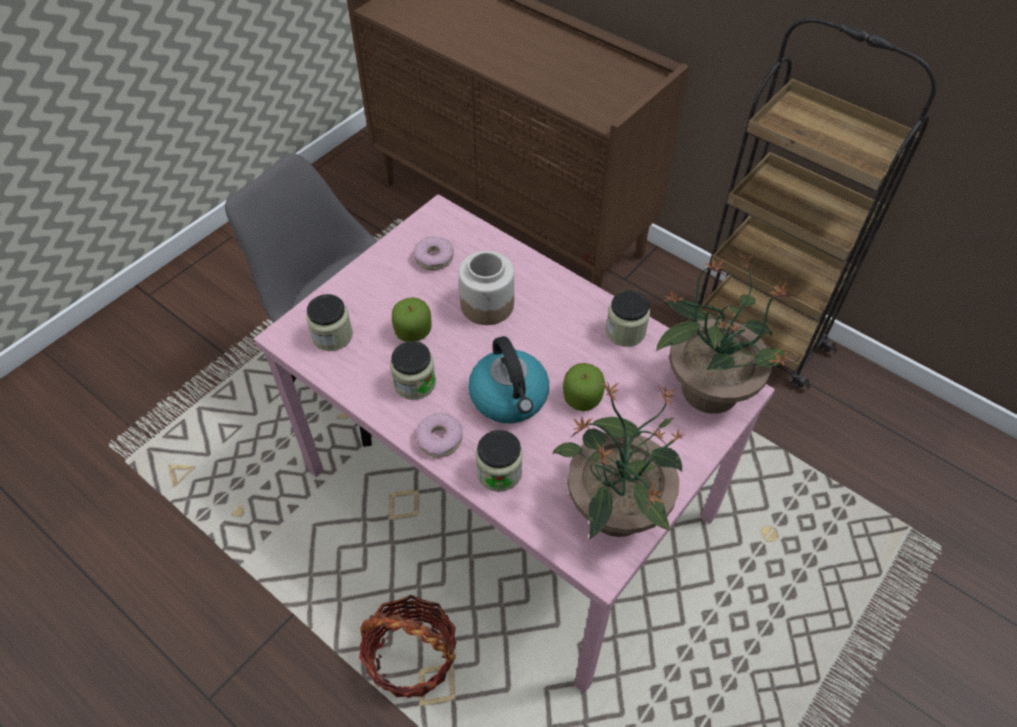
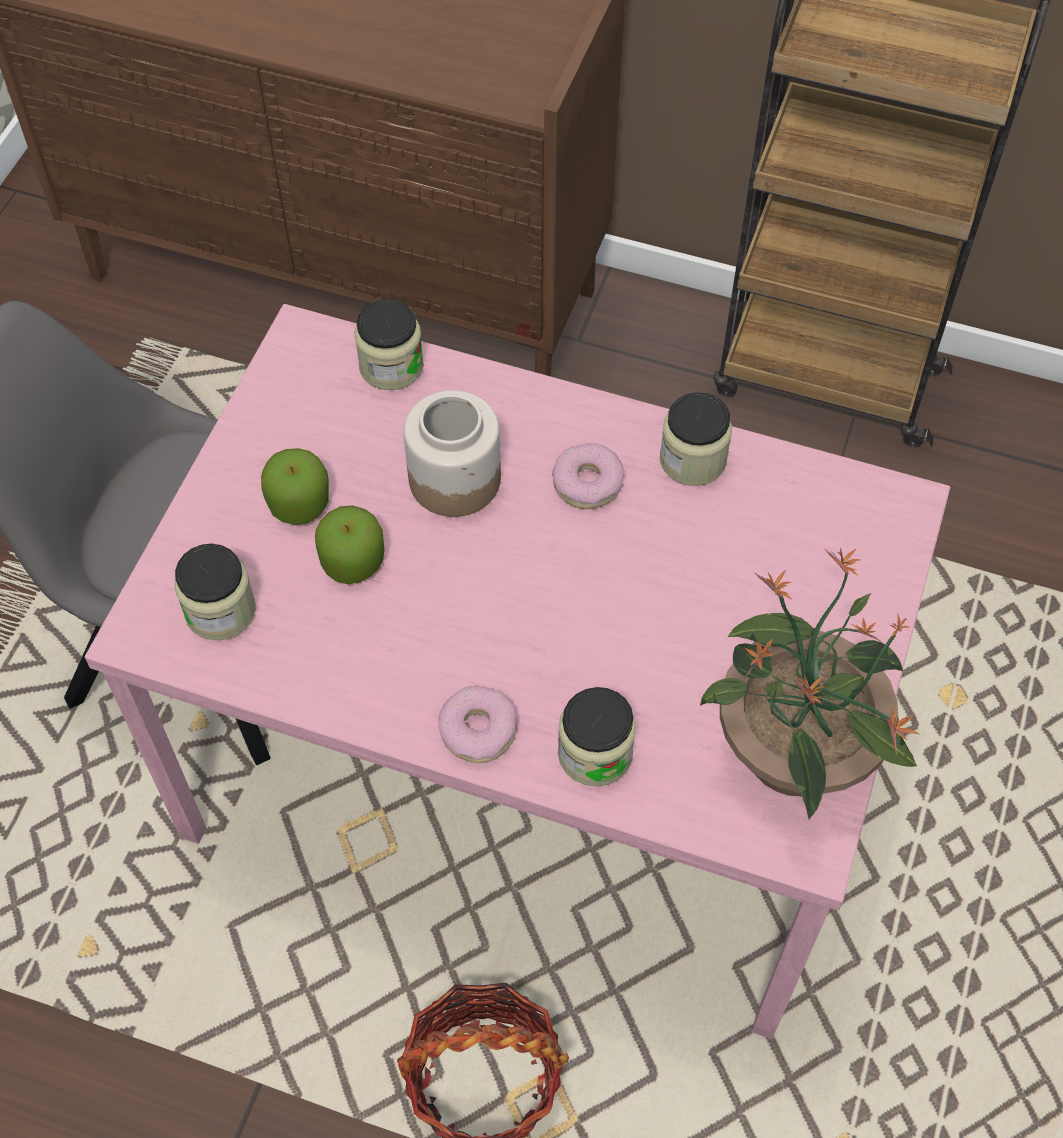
camera: 20 degrees left, 5 degrees up
jar [390,341,436,400] -> jar moved to [354,299,424,390]
donut [413,237,454,270] -> donut moved to [552,443,624,509]
kettle [468,336,549,423] -> none
apple [563,363,606,411] -> apple moved to [261,448,329,525]
potted plant [656,253,795,414] -> none

